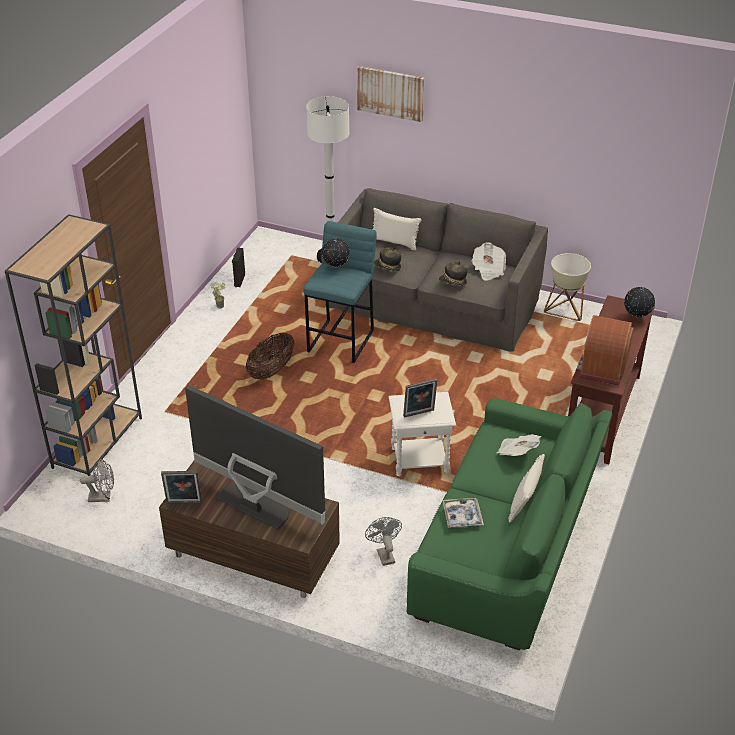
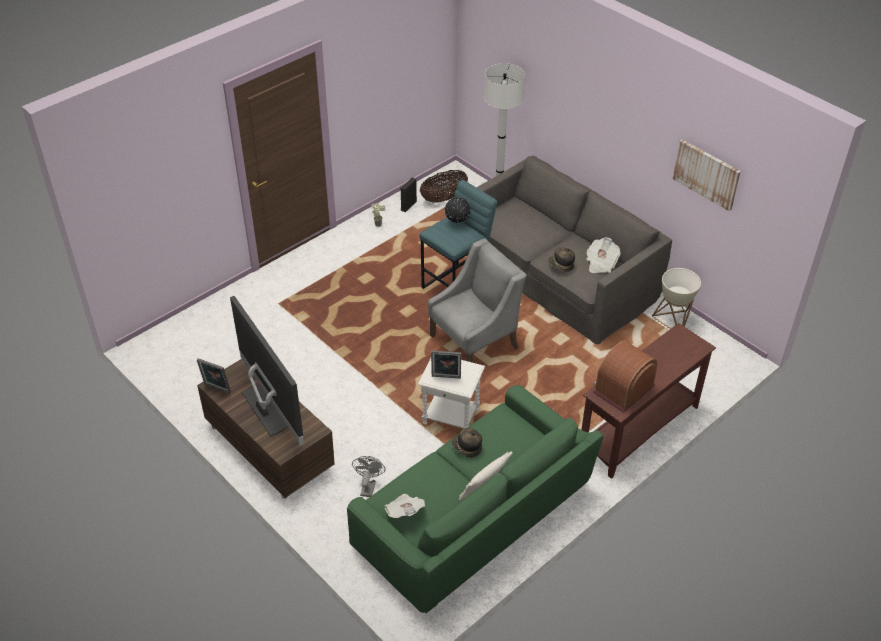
camera: 25 degrees right, 5 degrees up
bookcase [5,214,142,476] -> none
grey fan [80,459,114,502] -> none
basket [246,332,295,380] -> basket moved to [420,170,468,203]
picture [357,66,424,122] -> picture moved to [673,139,741,211]
white pillow [372,208,421,251] -> none
hat [374,247,401,271] -> hat moved to [452,428,482,458]
tray [442,498,484,528] -> none
newspaper [497,434,541,456] -> newspaper moved to [385,494,425,518]
globe [624,286,655,318] -> none
none -> grey armchair [428,238,527,363]

